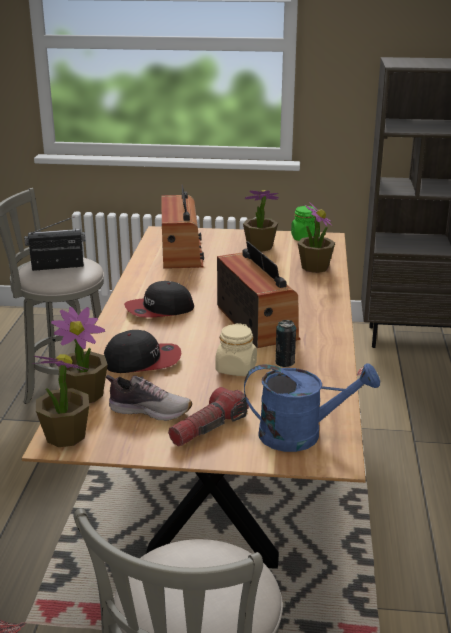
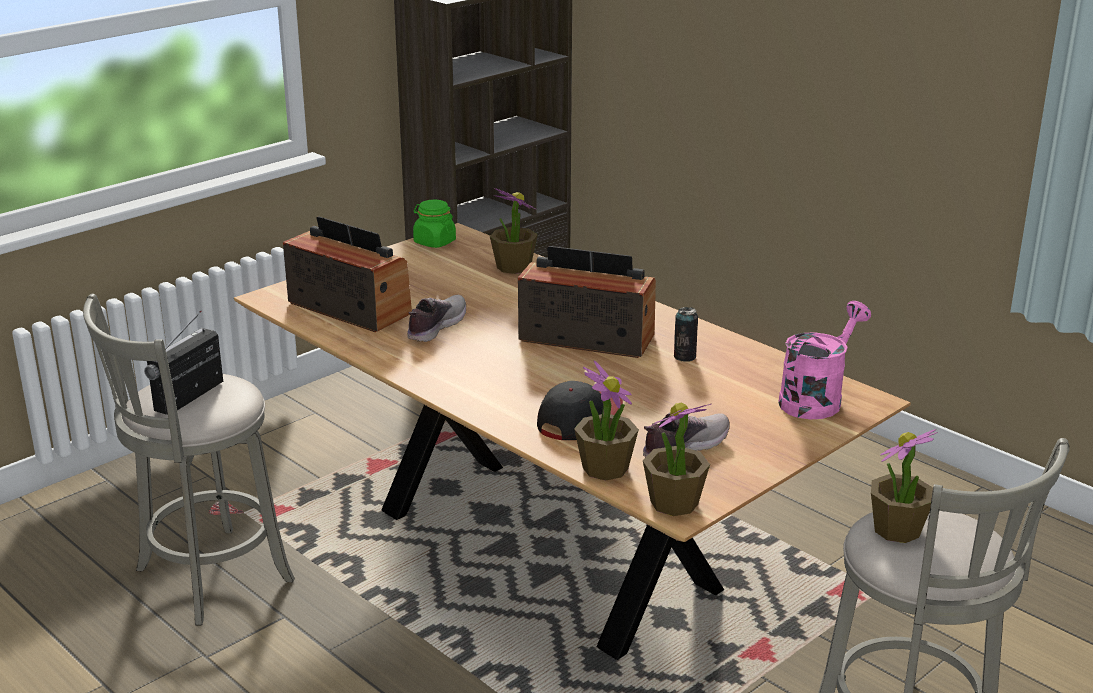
camera: 50 degrees left, 0 degrees up
cap [124,281,194,318] -> none
flashlight [168,387,249,446] -> none
beige jar [215,323,257,376] -> none
potted plant [243,190,279,252] -> potted plant moved to [871,429,938,543]
blue watering can [244,363,380,452] -> pink watering can [778,301,871,419]
none -> shoe [407,295,466,342]

